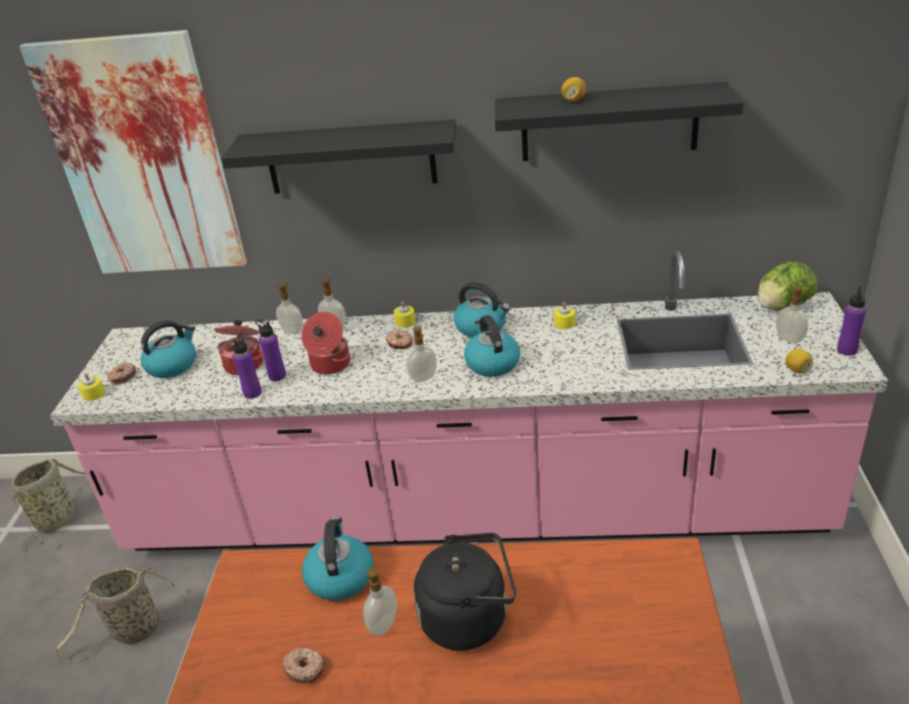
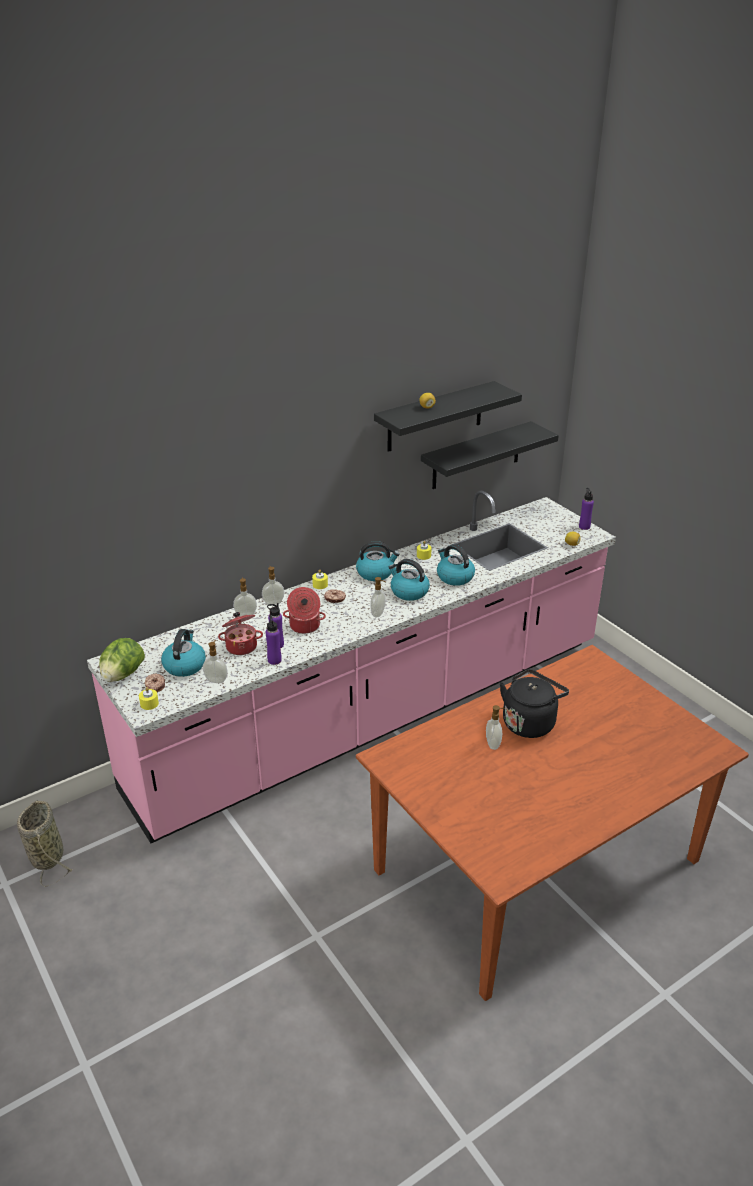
camera: 40 degrees left, 0 degrees up
picture [19,30,247,274] -> none
basket [54,567,187,662] -> none
black shelf [221,119,457,194] -> black shelf moved to [421,421,559,489]
donut [283,648,325,684] -> none
kettle [302,517,373,601] -> kettle moved to [437,544,475,586]
lettuce [758,262,818,311] -> lettuce moved to [99,638,145,682]
soap dispenser [776,286,808,343] -> soap dispenser moved to [203,640,228,683]

